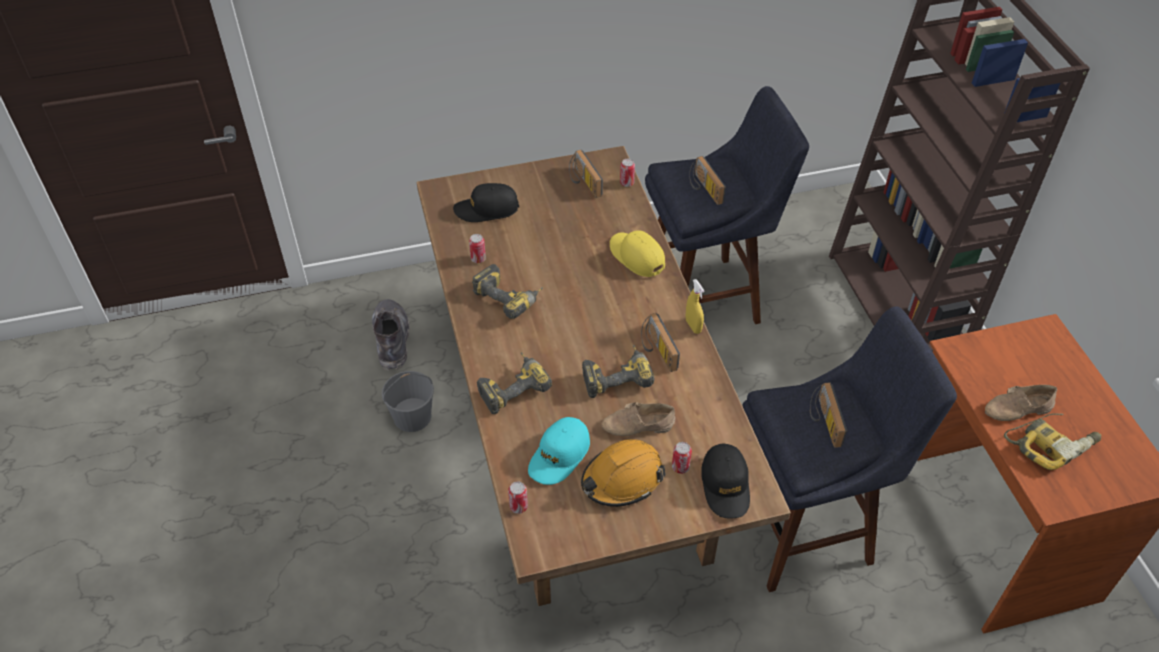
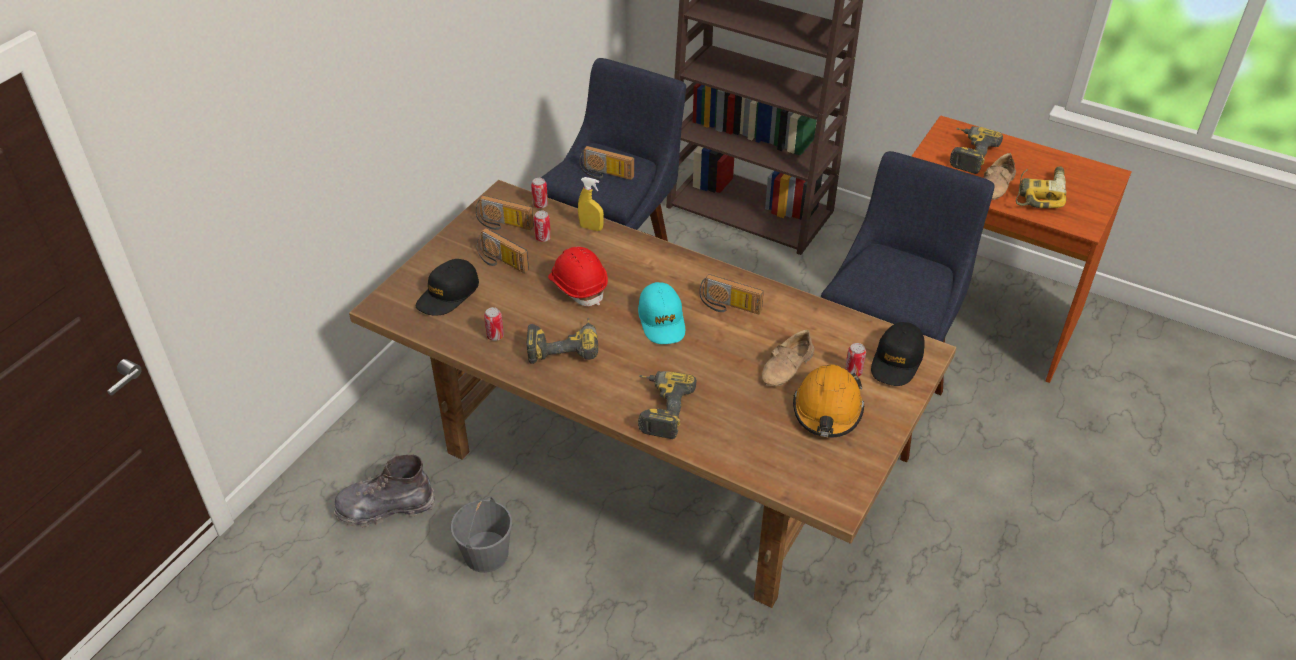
camera: 45 degrees left, 5 degrees down
grey boot [372,299,410,371] -> grey boot turned 45 degrees counterclockwise [334,455,435,527]
can [508,481,528,514] -> can moved to [534,211,551,242]
turquoise cap [528,417,590,485] -> turquoise cap moved to [638,282,685,344]
power drill [582,345,655,398] -> power drill moved to [950,126,1003,174]
yellow cap [610,230,665,277] -> none
yellow spray bottle [686,279,704,334] -> yellow spray bottle moved to [578,177,604,231]
black cap [701,443,750,519] -> black cap turned 75 degrees clockwise [871,322,925,386]
radio [810,383,848,448] -> radio moved to [477,228,529,273]
none -> red hard hat [548,246,608,306]

